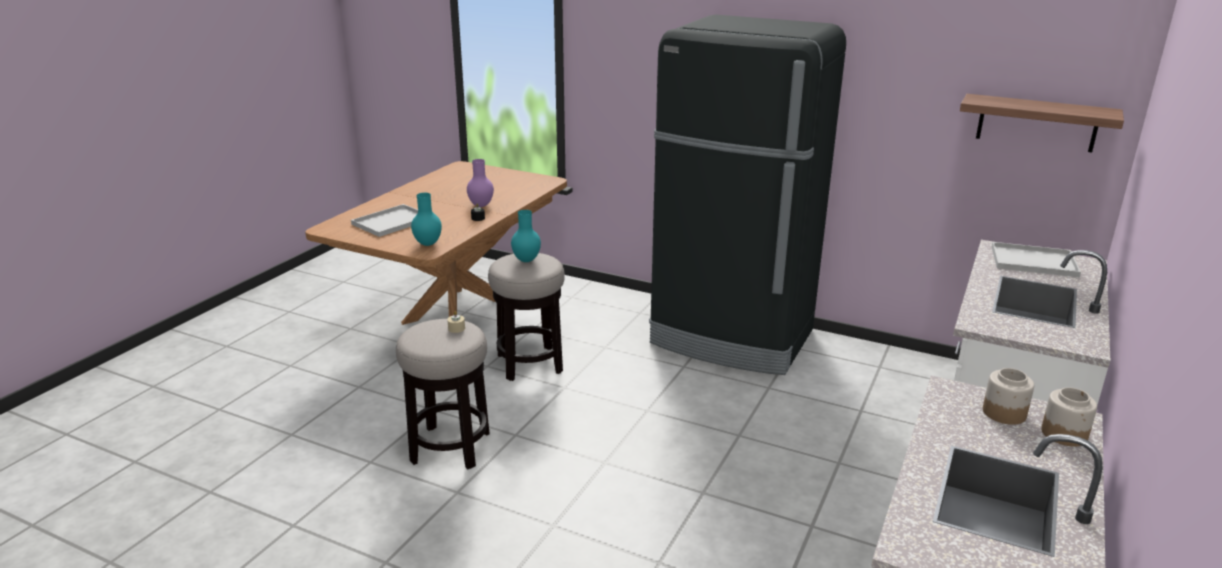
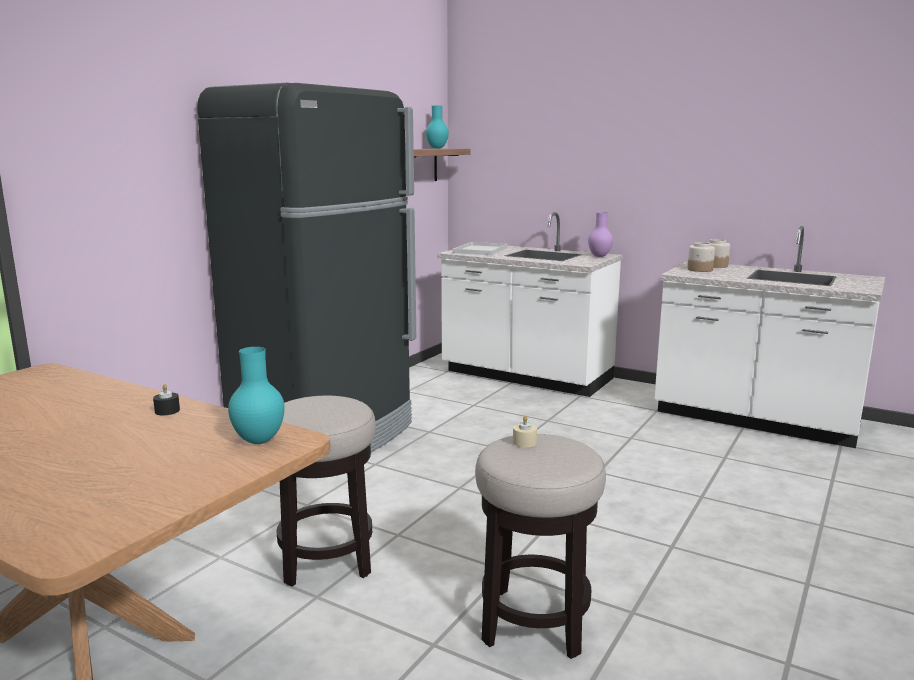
camera: 85 degrees left, 10 degrees down
white tray [351,204,418,237] -> none
purple vase [467,159,494,207] -> purple vase moved to [588,212,613,257]
turquoise vase [511,210,541,262] -> turquoise vase moved to [426,106,449,149]

